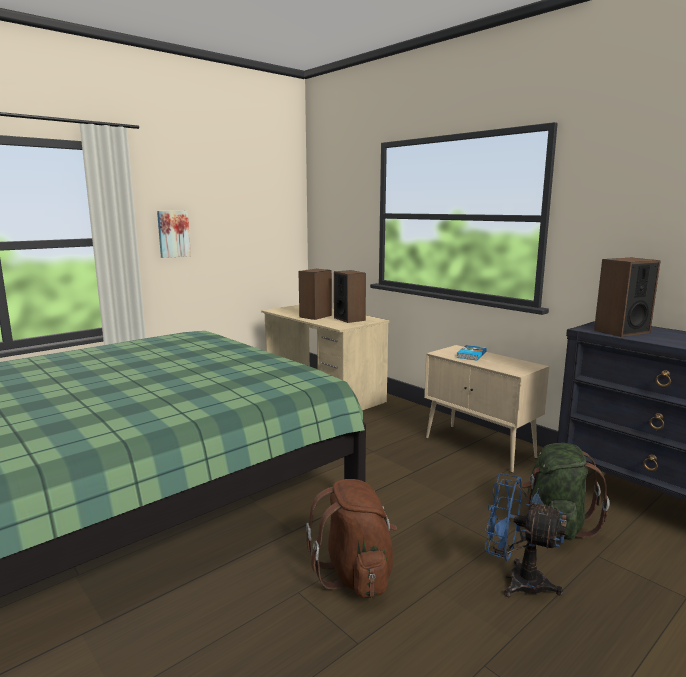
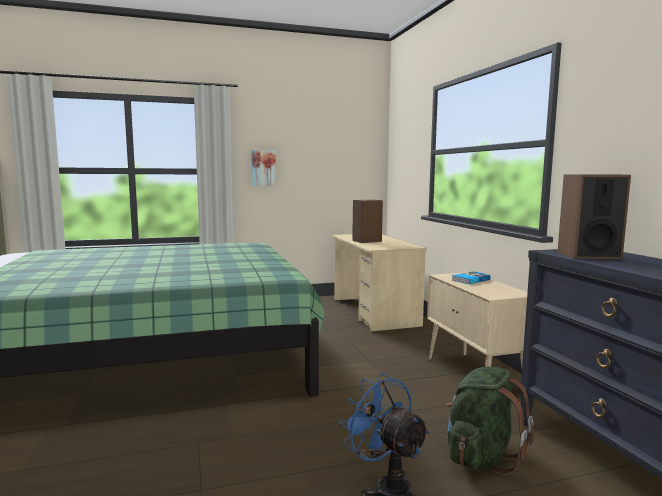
camera: 25 degrees right, 5 degrees down
brown backpack [306,479,397,598] -> none
speaker [334,270,366,323] -> none

